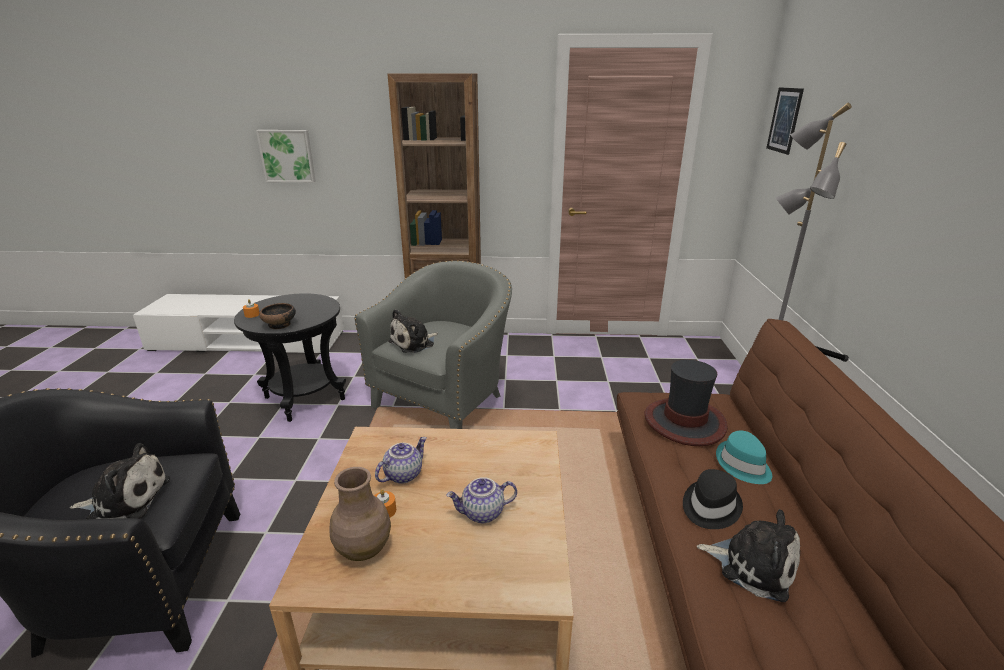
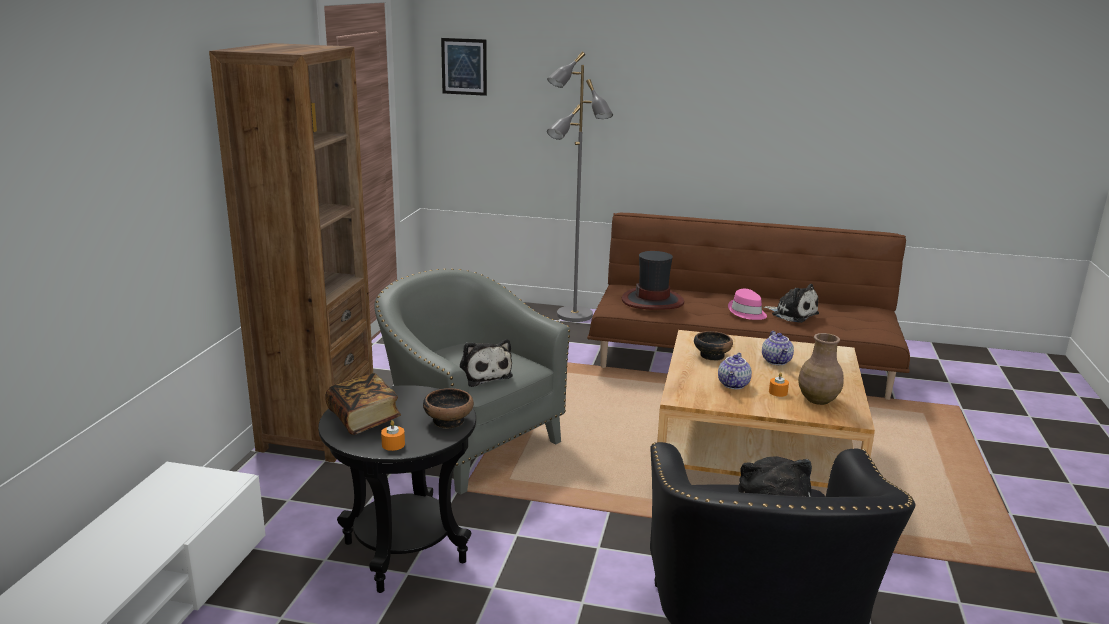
camera: 80 degrees left, 5 degrees down
picture [256,130,316,182] -> none
teapot [375,437,427,483] -> teapot turned 120 degrees counterclockwise [718,353,752,389]
black hat [683,469,743,529] -> pink hat [728,289,767,320]
plush toy [697,509,800,602] -> plush toy turned 90 degrees clockwise [763,284,819,323]
turquoise hat [716,431,772,484] -> none
none -> book [325,373,401,435]
none -> bowl [694,331,733,361]

